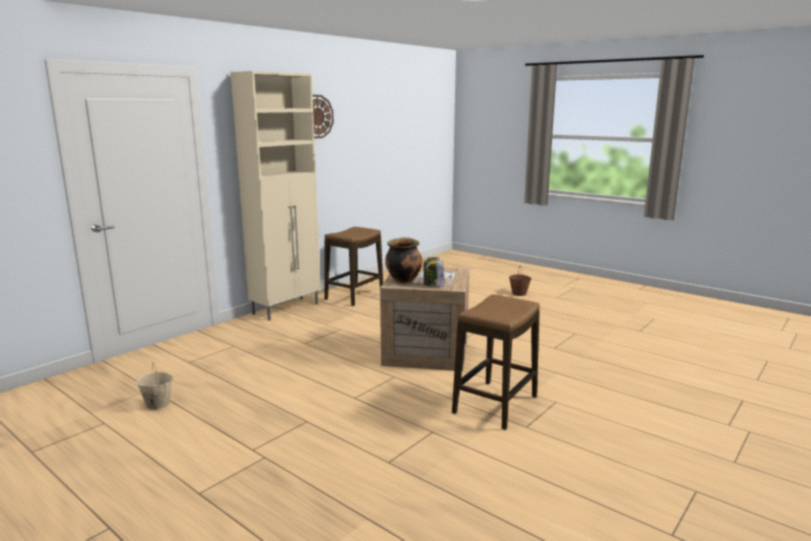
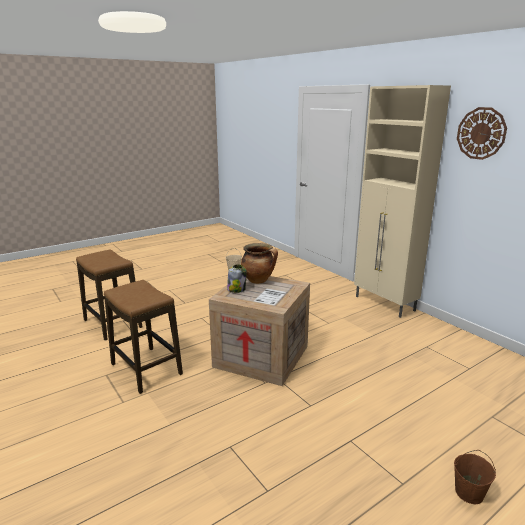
camera: 105 degrees right, 5 degrees up
stool [324,227,383,306] -> stool moved to [76,249,142,341]

